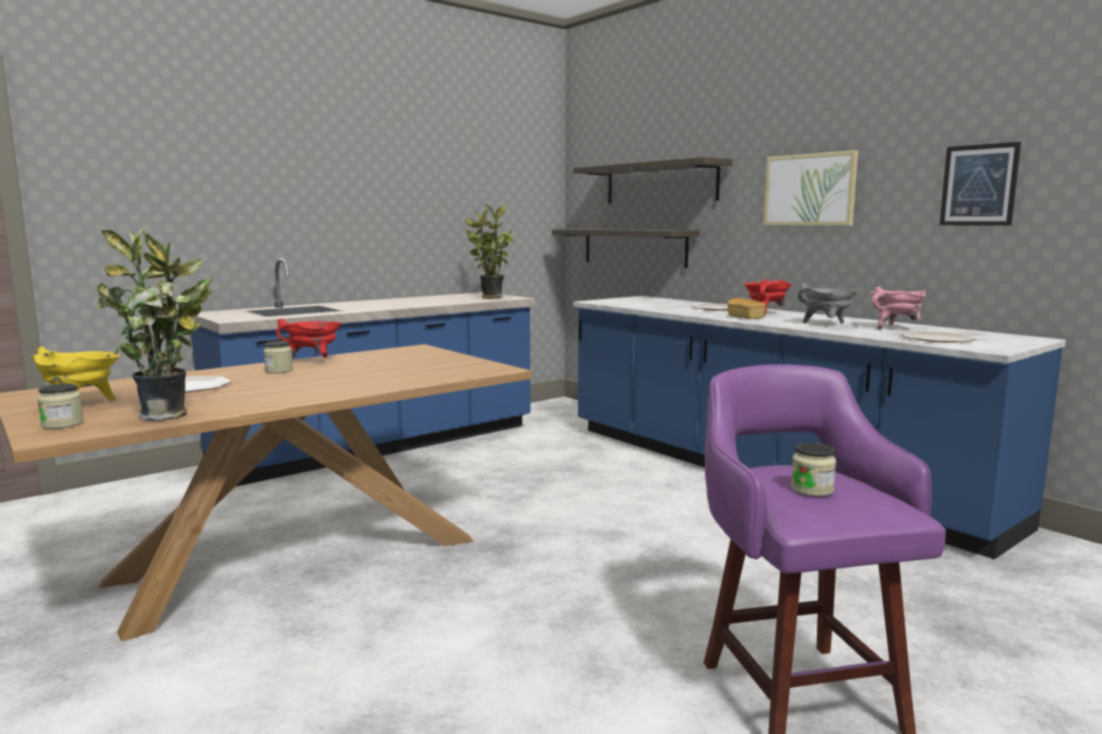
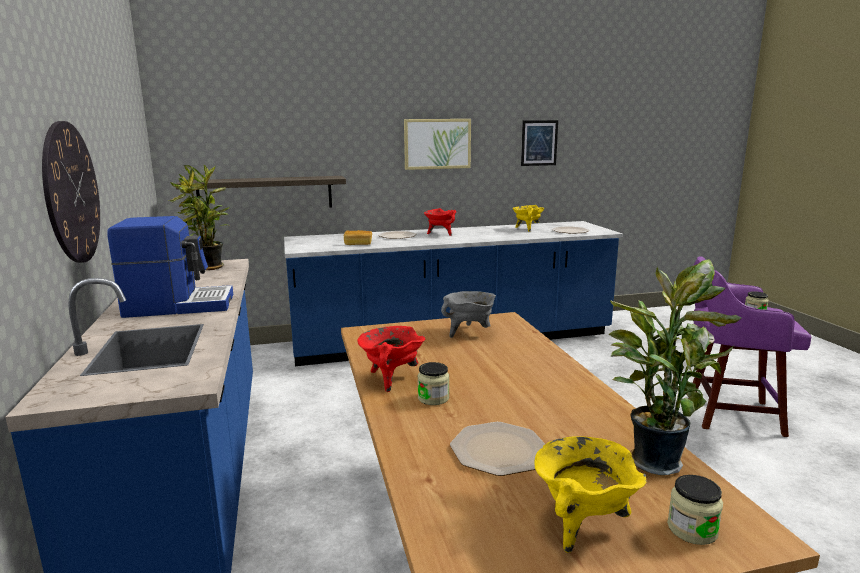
camera: 65 degrees left, 5 degrees up
shelf [573,157,732,204] -> none
bread [727,298,766,319] -> bread moved to [344,230,372,245]
grey cooking pot [797,283,858,323] -> grey cooking pot moved to [441,291,496,338]
pink cooking pot [870,287,926,330] -> yellow cooking pot [512,205,545,232]
none -> wall clock [42,121,100,263]
none -> coffee machine [107,216,233,318]

